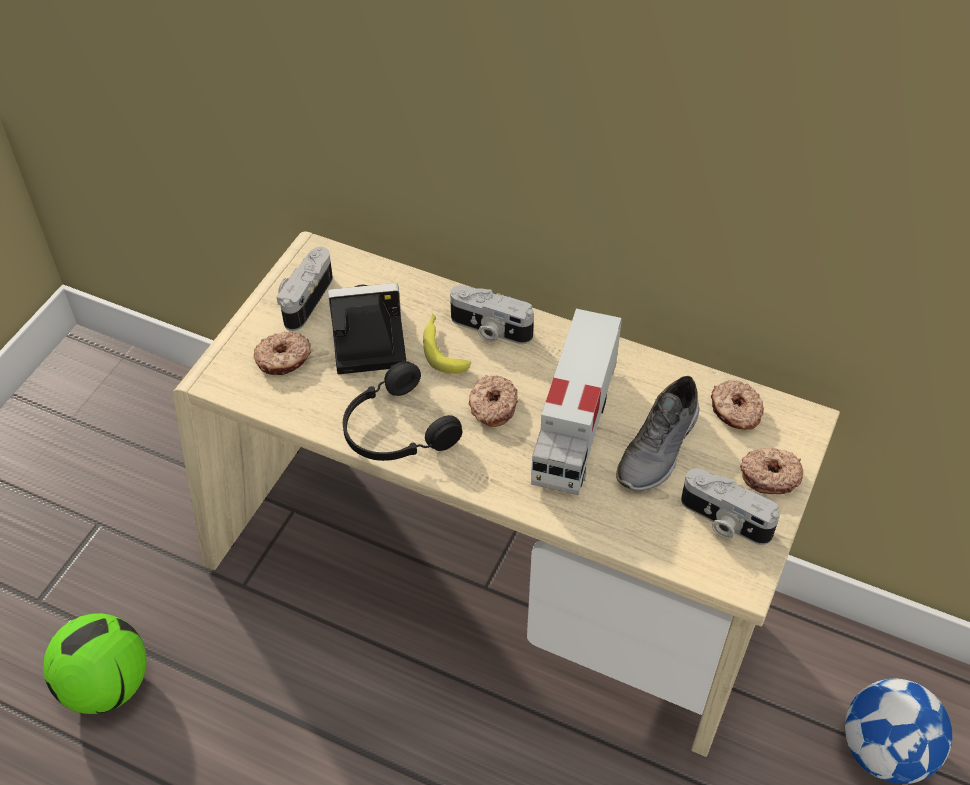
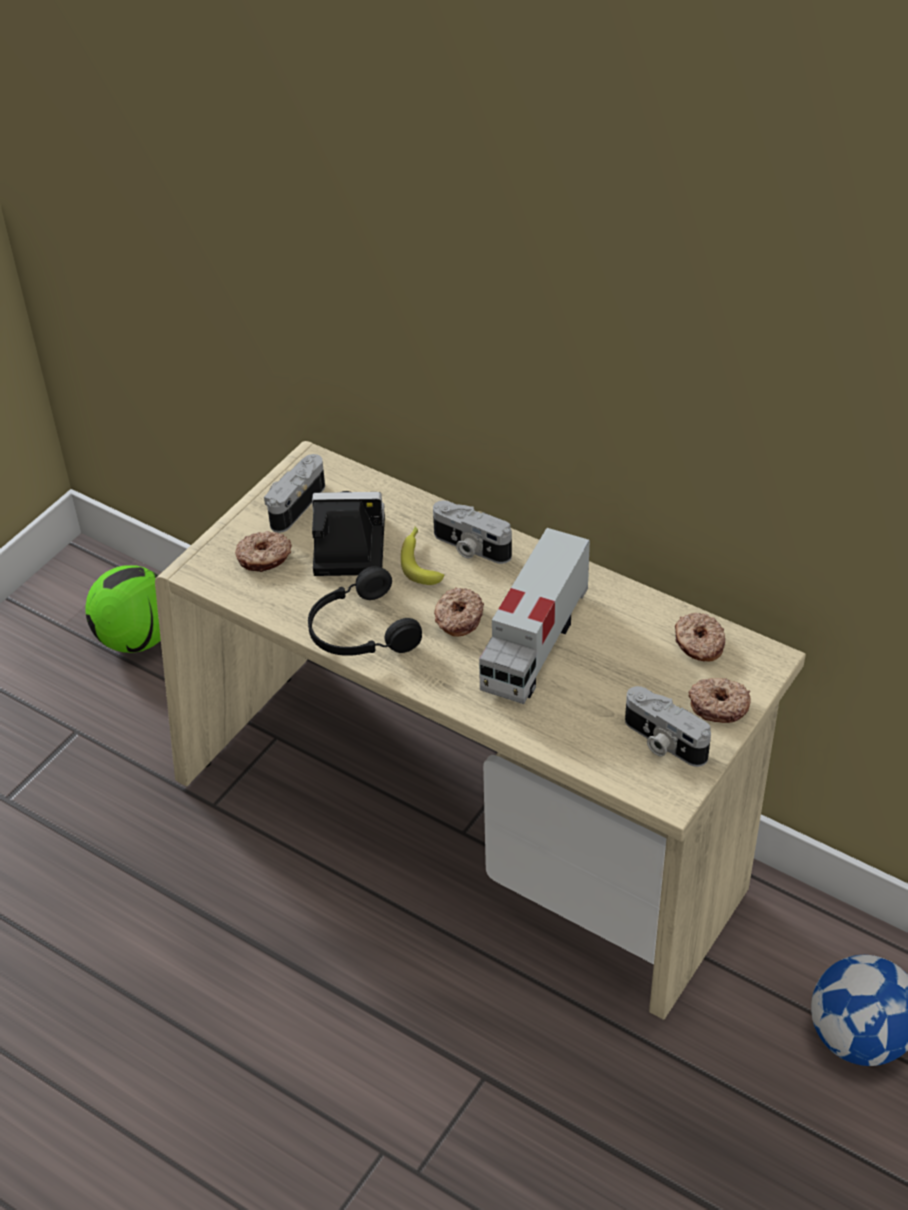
camera: 10 degrees right, 5 degrees down
football [44,613,147,714] -> football moved to [85,565,161,653]
grey shoe [616,376,699,491] -> none

